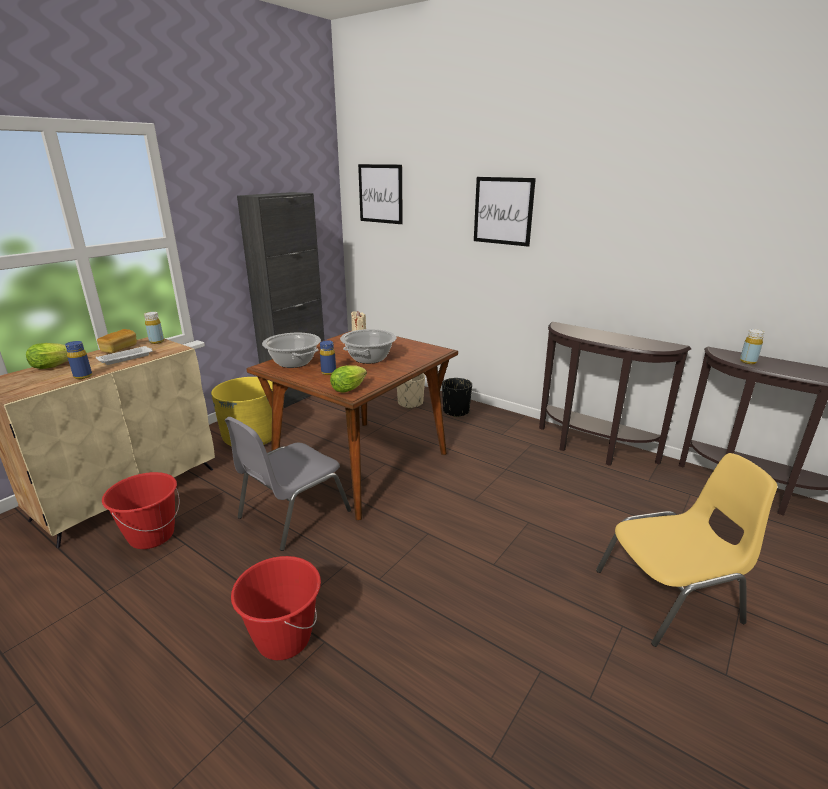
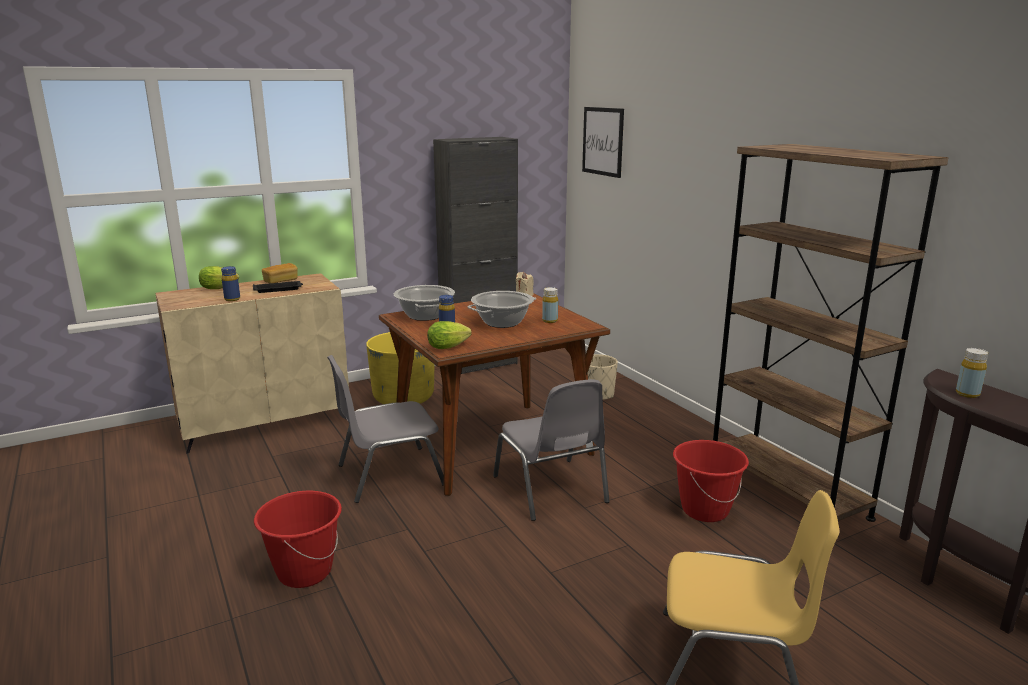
camera: 25 degrees right, 5 degrees down
white tray [96,346,153,365] -> black tray [253,281,303,293]
red bucket [102,472,179,549] -> red bucket moved to [673,440,749,522]
yellow bottle [144,312,164,344] -> yellow bottle moved to [542,287,558,323]
black planter [442,378,472,417] -> none
picture [474,177,536,247] -> none
brown console table [539,322,691,466] -> brown bookcase [713,144,948,522]
none -> grey chair [493,379,609,521]

